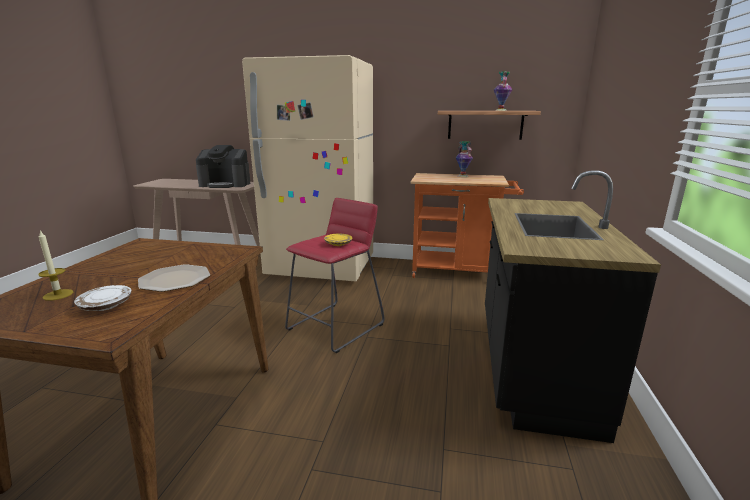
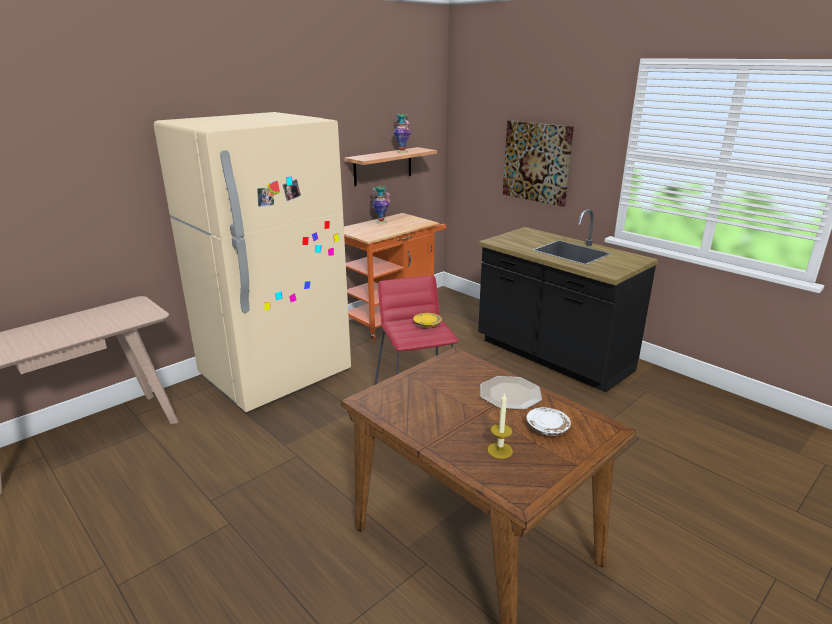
camera: 55 degrees left, 5 degrees up
coffee machine [196,145,250,188] -> none
none -> picture [503,120,574,207]

